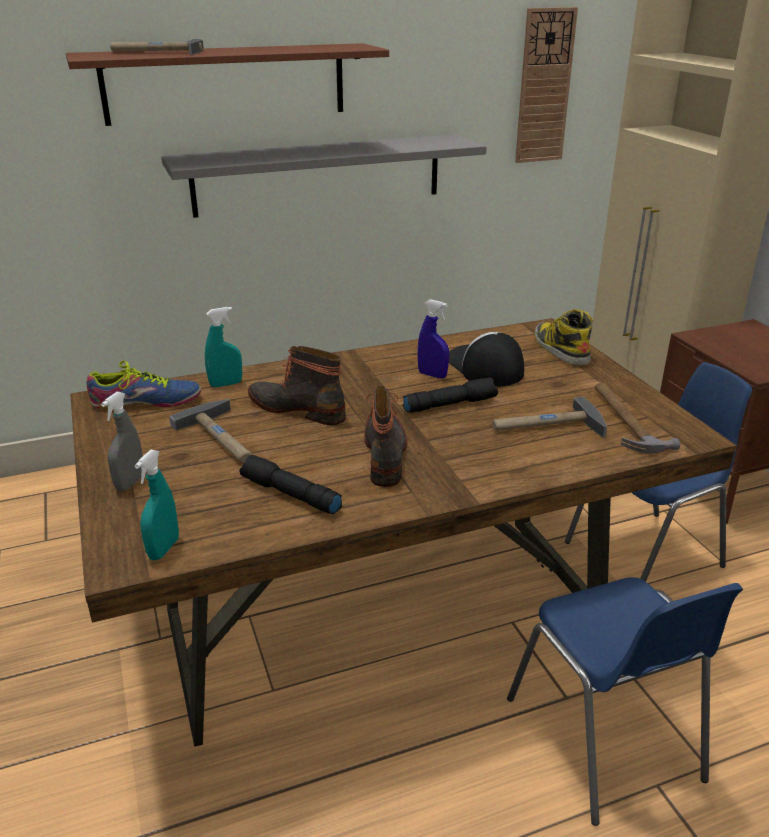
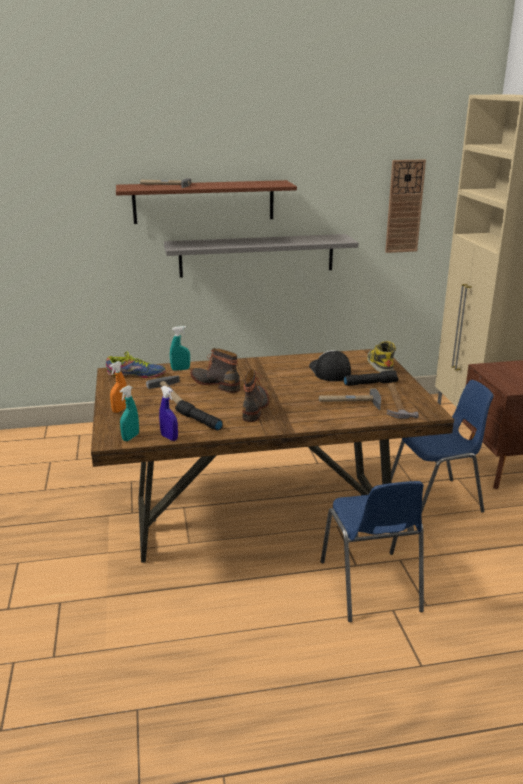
camera: 10 degrees right, 5 degrees down
grey spray bottle [101,392,143,491] -> orange spray bottle [109,361,127,413]
black flashlight [403,377,498,413] -> black flashlight moved to [344,371,399,386]
blue spray bottle [417,299,449,379] -> blue spray bottle moved to [159,386,178,441]

